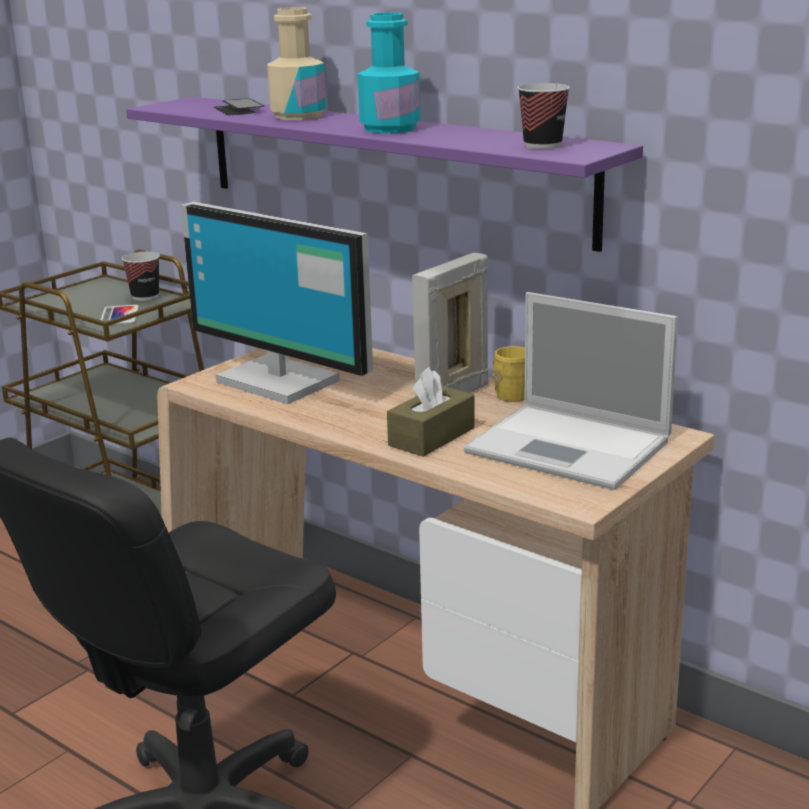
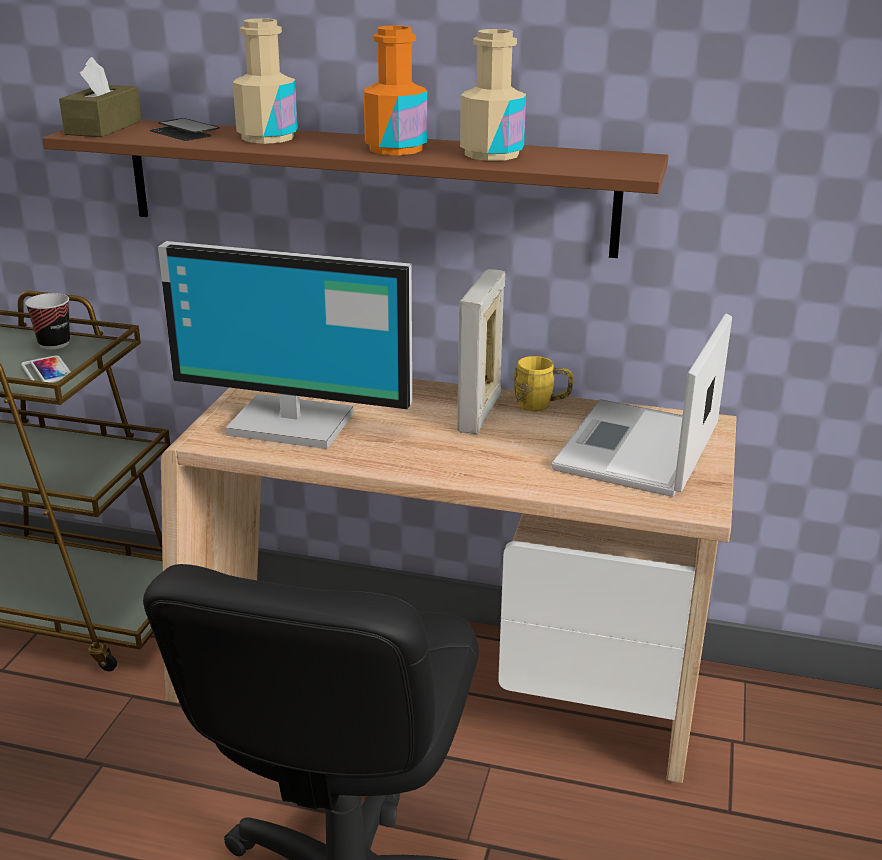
camera: 25 degrees left, 5 degrees up
purple shelf [126,97,643,252] -> brown shelf [42,120,668,258]
turquoise bottle [358,13,421,133] -> orange bottle [364,25,427,155]
brown tissue box [387,367,475,457] -> brown tissue box moved to [59,57,142,137]
laptop [464,292,678,490] -> laptop turned 105 degrees clockwise [551,314,732,497]
cup [518,83,570,149] -> none
none -> beige bottle [460,29,526,161]

